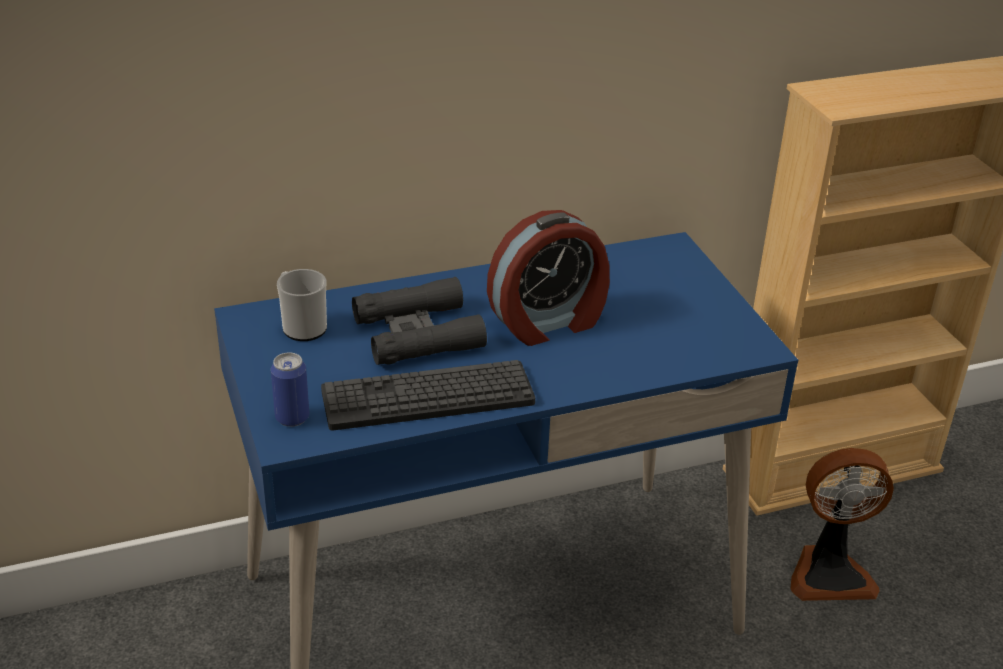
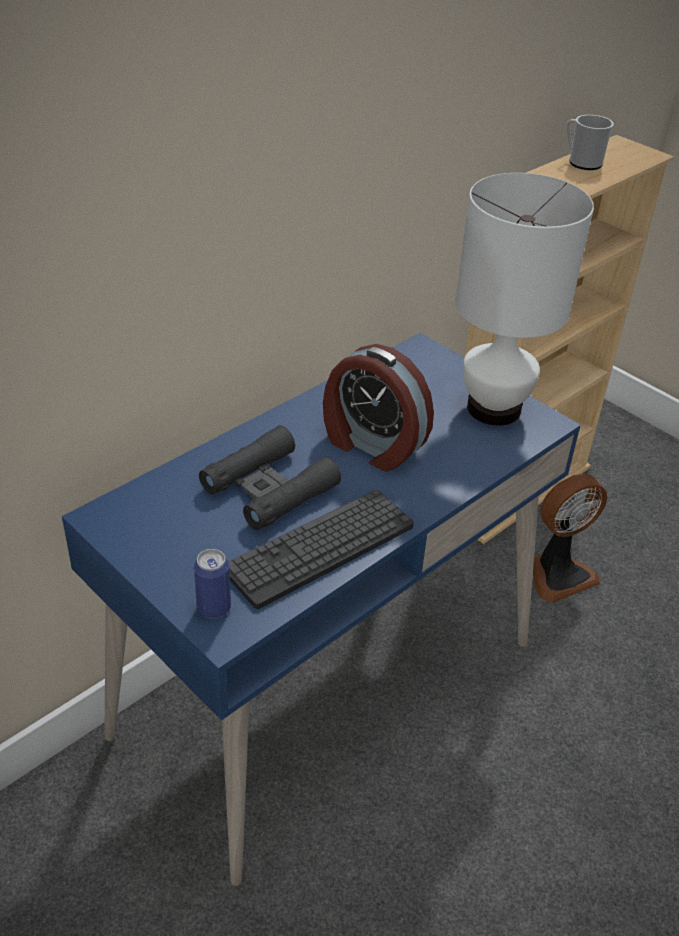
camera: 25 degrees left, 5 degrees up
mug [277,269,327,341] -> mug moved to [566,115,614,170]
alarm clock [487,210,610,346] -> alarm clock turned 90 degrees clockwise [323,344,434,472]
none -> white table lamp [456,173,594,425]

